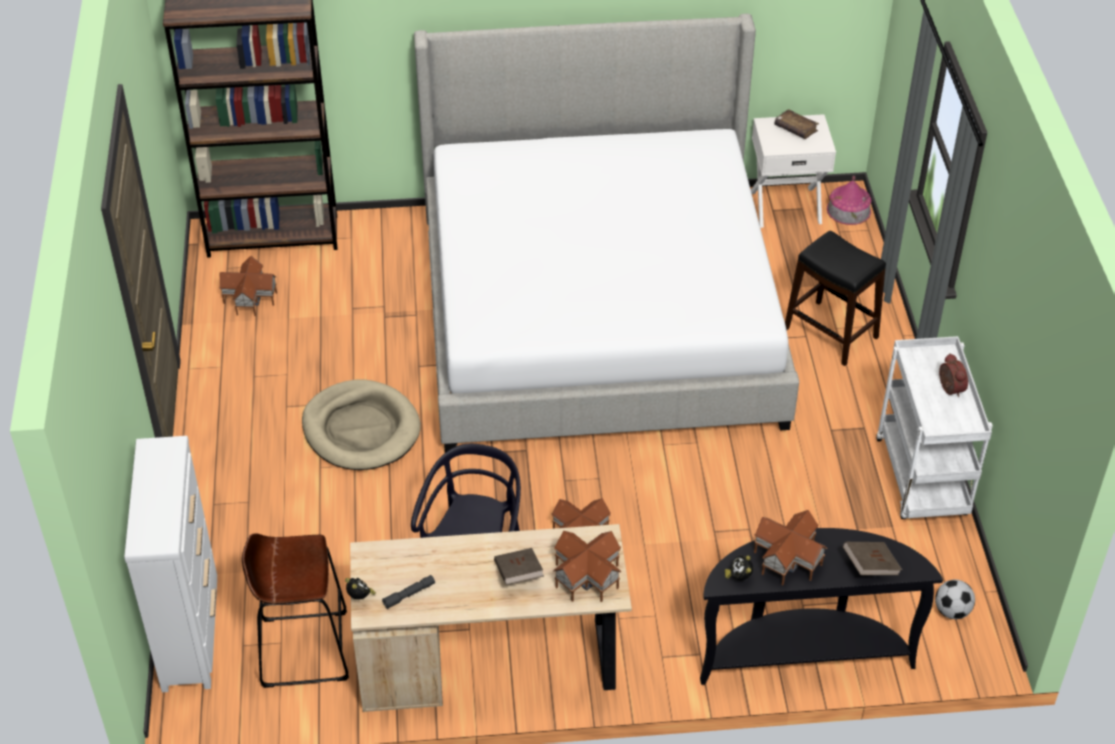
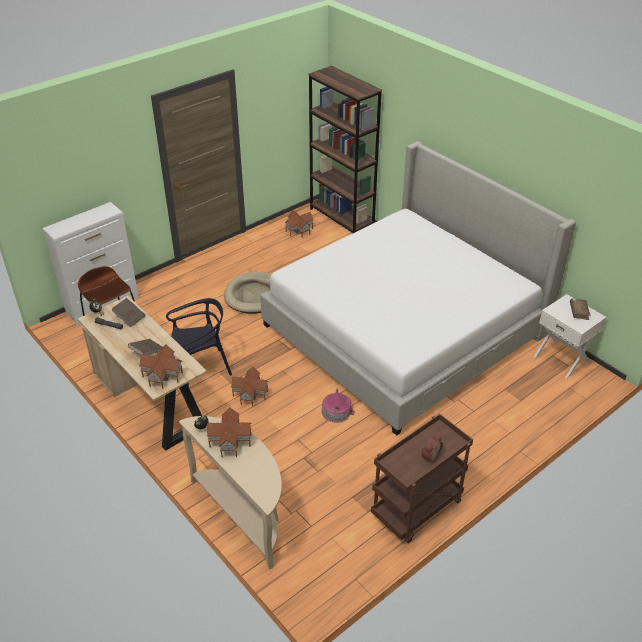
camera: 55 degrees right, 5 degrees down
black console table [700,528,943,685] -> beige console table [179,416,282,570]
black stool [785,231,886,366] -> none
toy house [827,176,872,225] -> toy house moved to [321,389,355,422]
brown book [843,542,902,575] -> brown book moved to [111,298,146,327]
white cart [876,336,993,519] -> brown cart [371,414,473,543]
football [935,579,975,619] -> none

